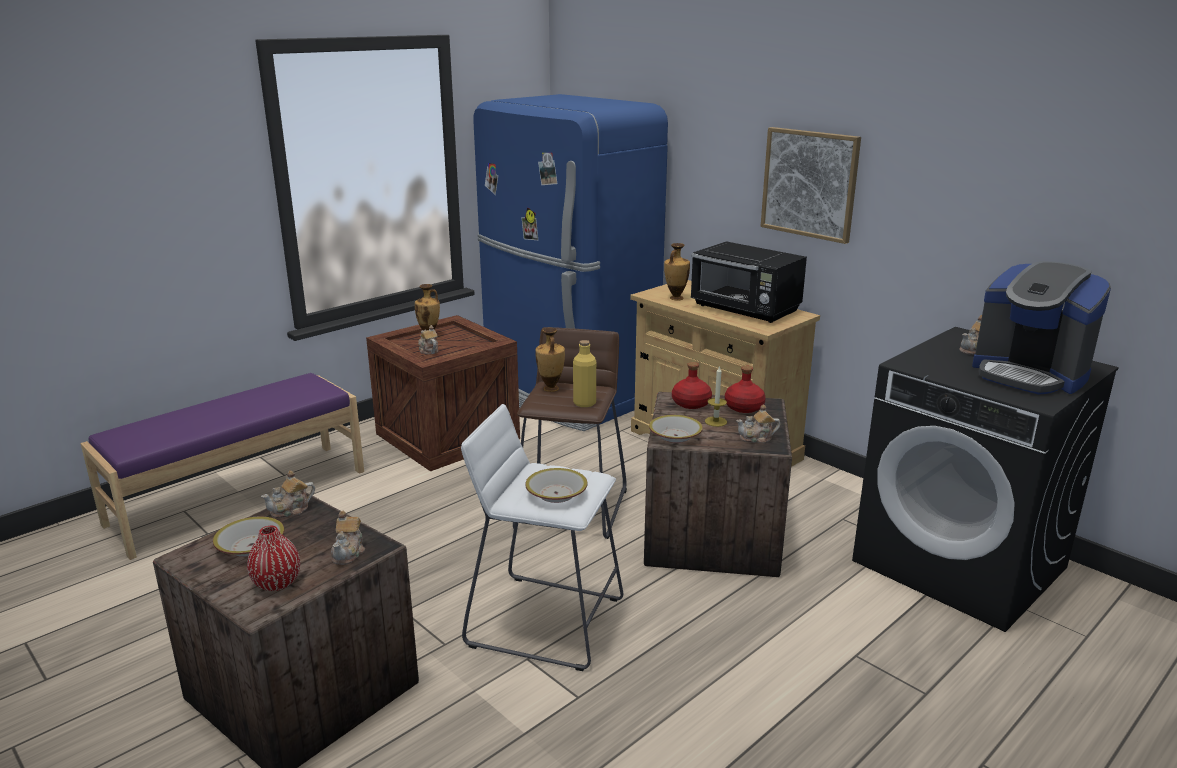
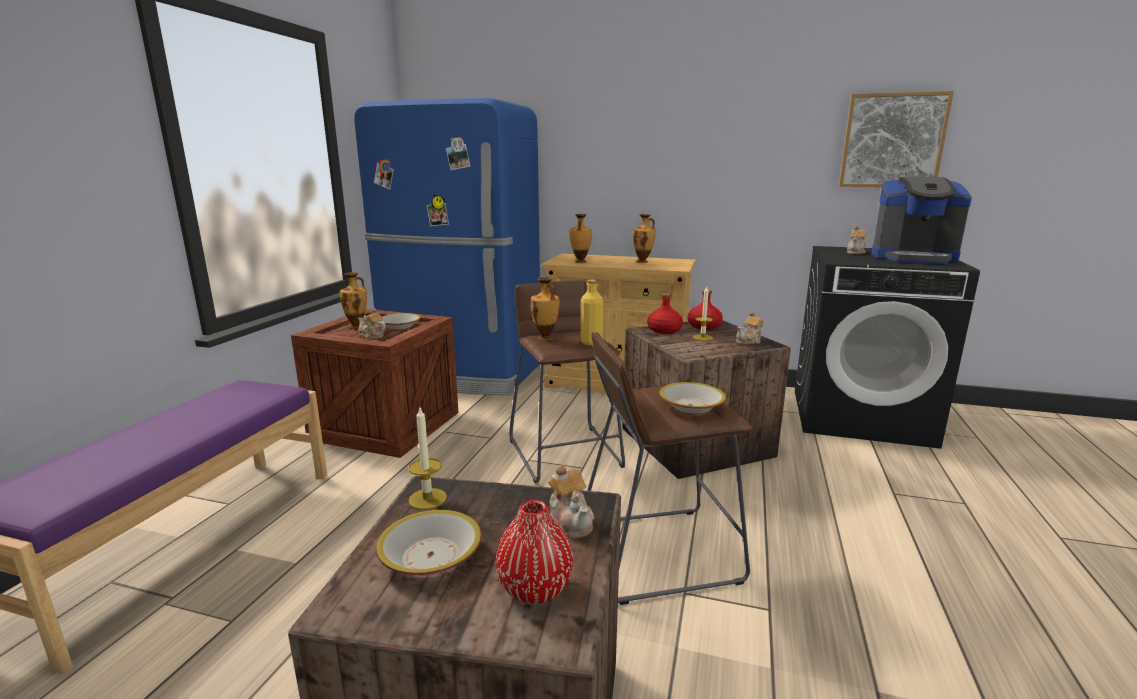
camera: 30 degrees left, 5 degrees down
teapot [261,470,315,518] -> candle [408,408,447,510]
white stool [461,404,624,671] -> brown stool [587,332,753,605]
bowl [649,415,703,443] -> bowl moved to [382,313,421,330]
black microwave [690,241,807,323] -> vase [633,214,656,263]
picture [760,127,861,244] -> picture moved to [839,91,954,187]

